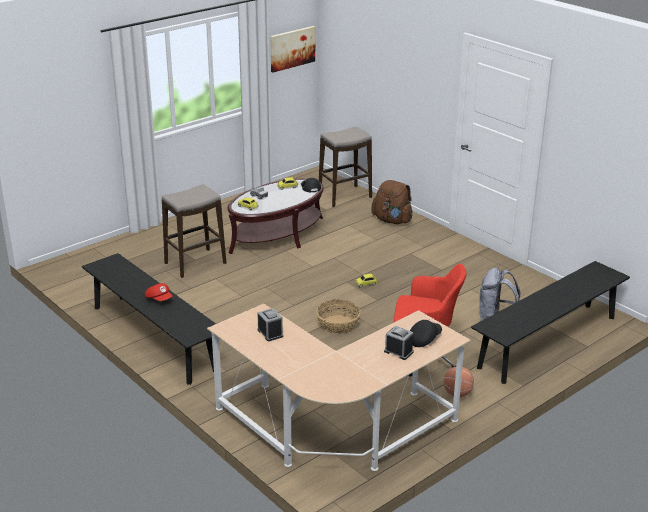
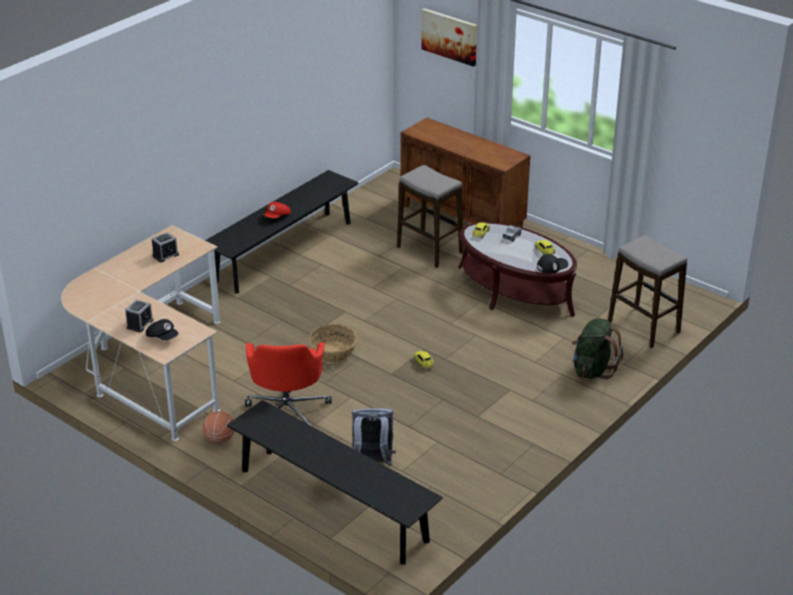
camera: 80 degrees right, 5 degrees up
picture [270,26,315,73] -> picture moved to [421,8,477,67]
brown backpack [371,180,412,224] -> green backpack [572,318,623,379]
none -> brown cabinet [400,118,530,228]

